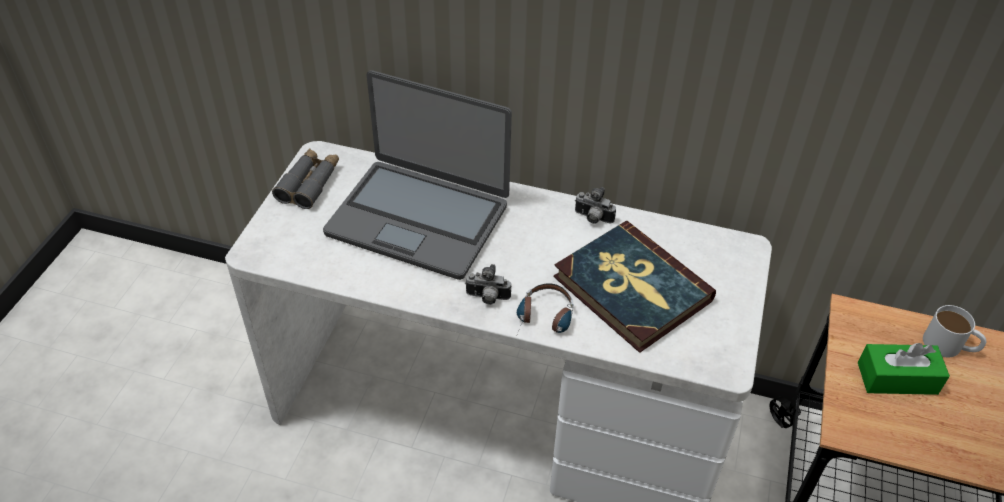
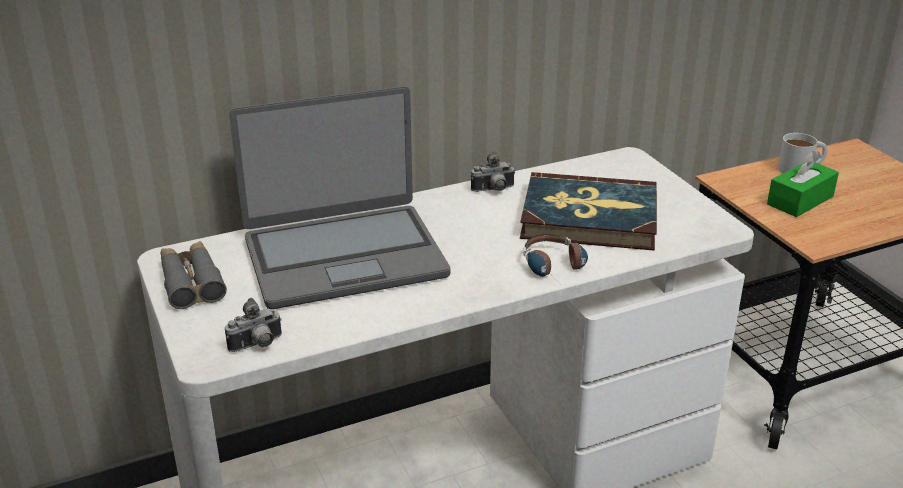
camera: 40 degrees left, 15 degrees down
camera [465,264,511,305] -> camera moved to [225,298,282,352]

